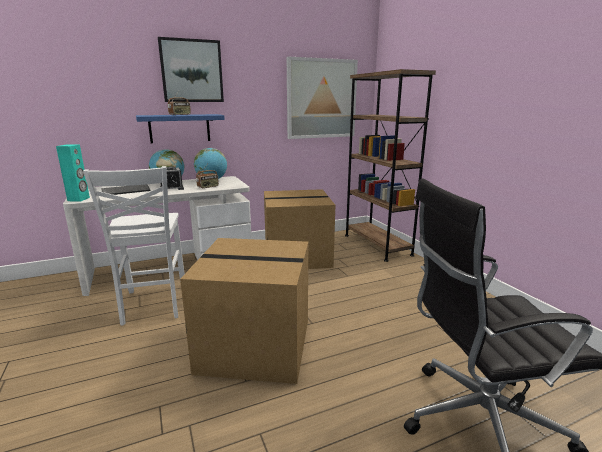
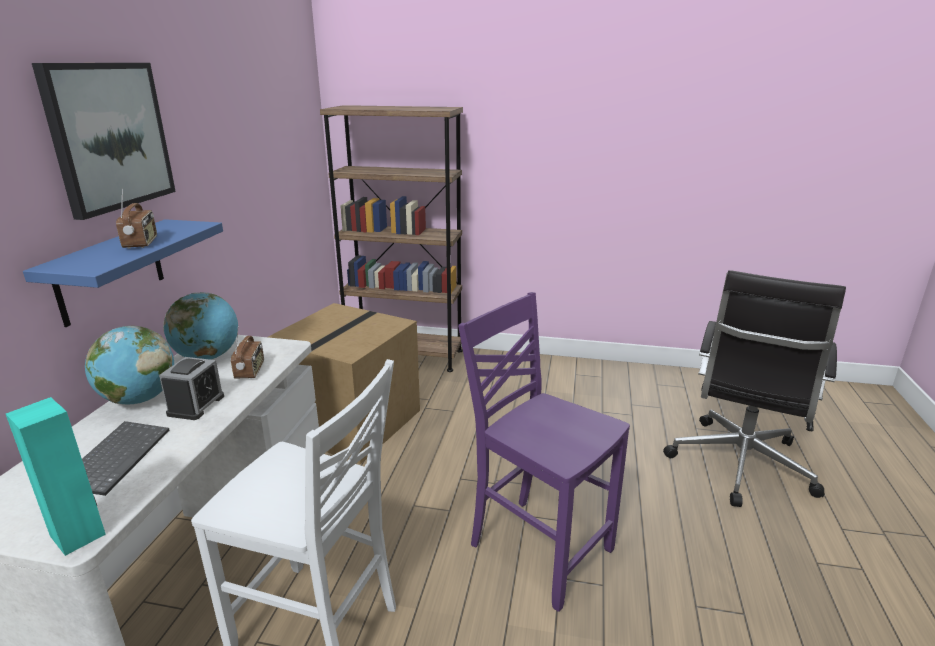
camera: 55 degrees left, 5 degrees up
cardboard box [180,238,308,384] -> purple chair [458,292,630,612]
picture [287,57,358,139] -> none

